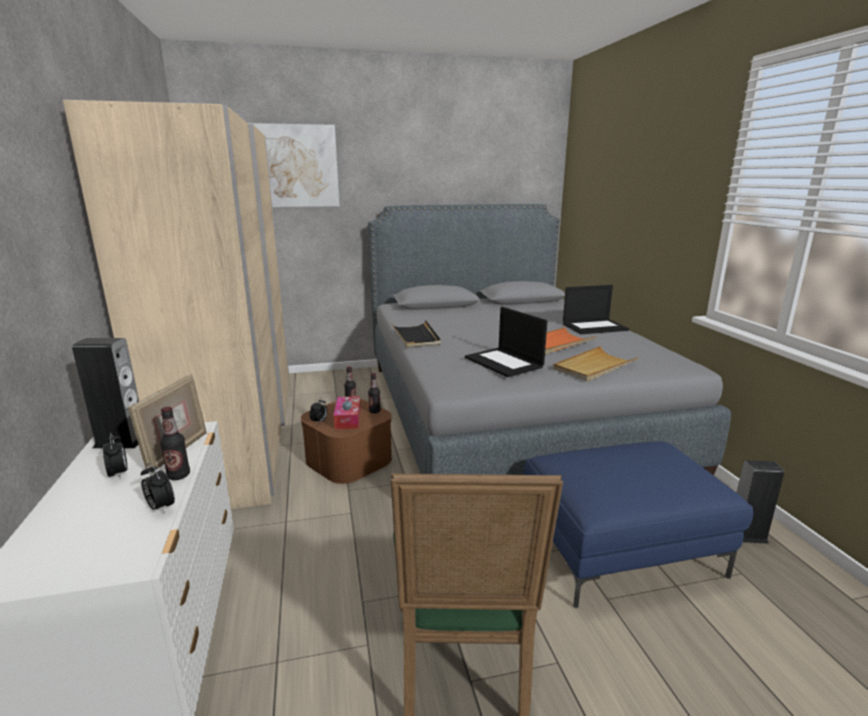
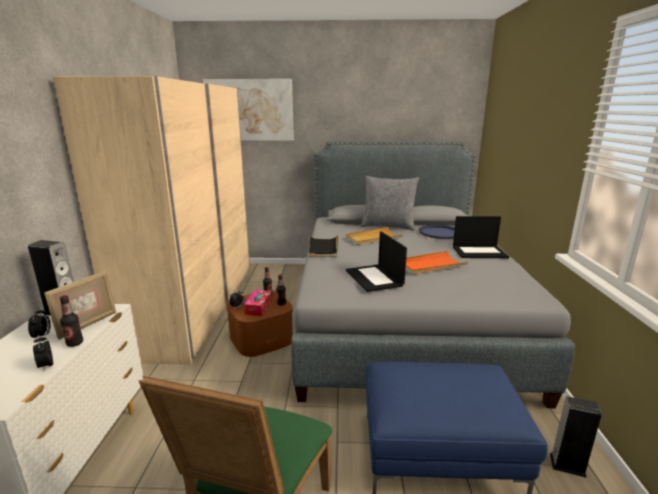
camera: 15 degrees right, 0 degrees up
beige tray [553,346,639,381] -> beige tray moved to [346,227,403,245]
none -> grey pillow [361,176,419,231]
none -> blue tray [419,225,455,239]

